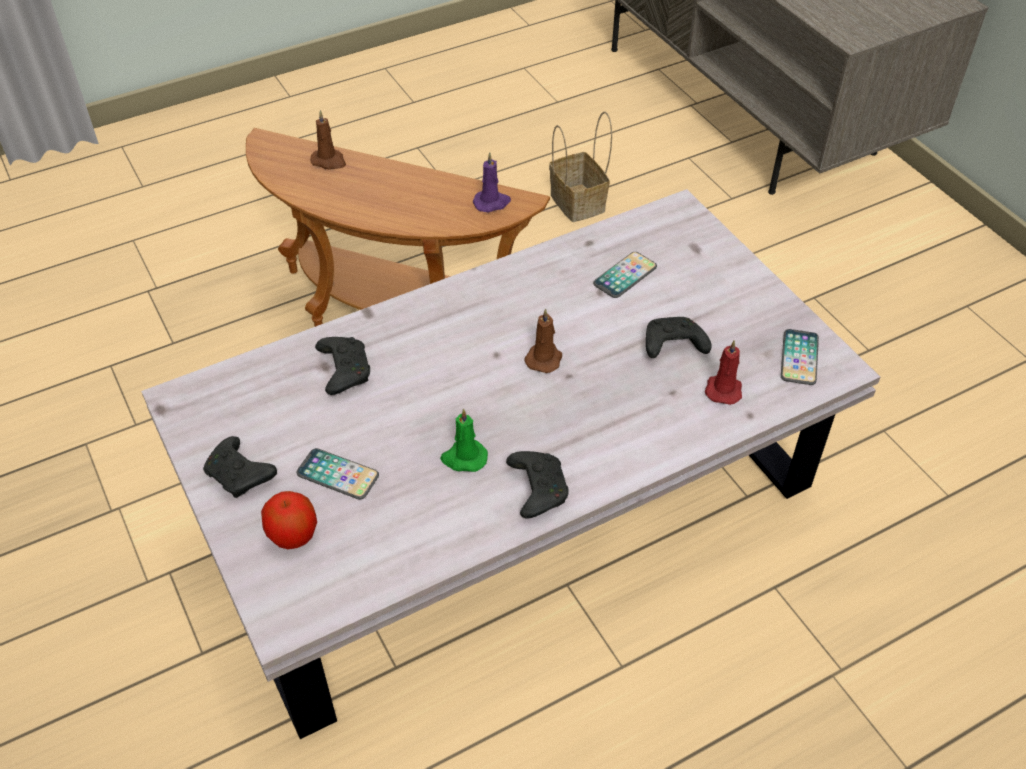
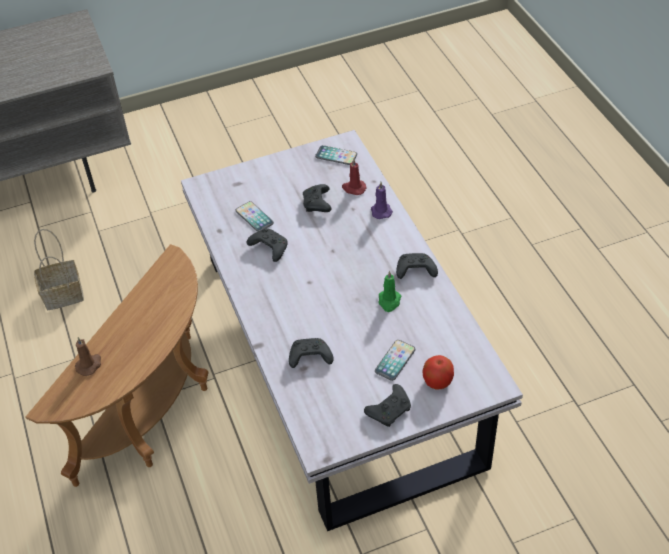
camera: 80 degrees left, 0 degrees up
purple candle [473,152,511,212] -> purple candle moved to [371,182,393,219]
brown candle [524,309,562,373] -> none
none -> black game controller [247,228,288,262]

